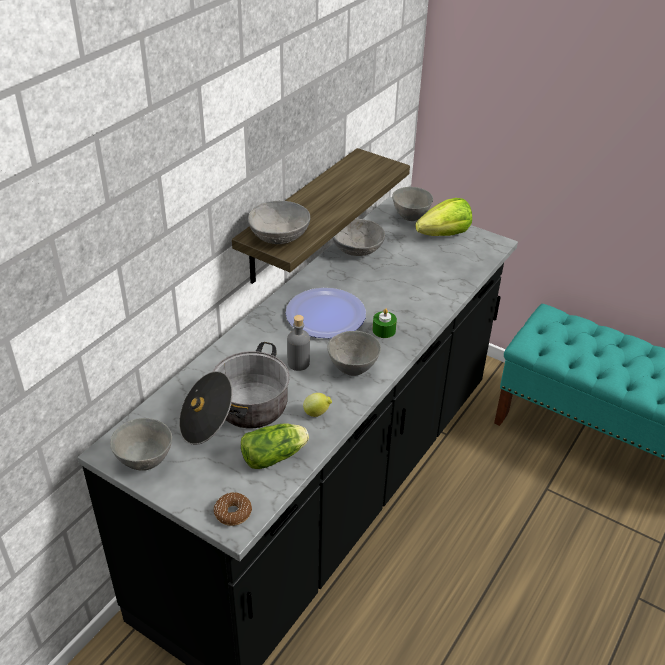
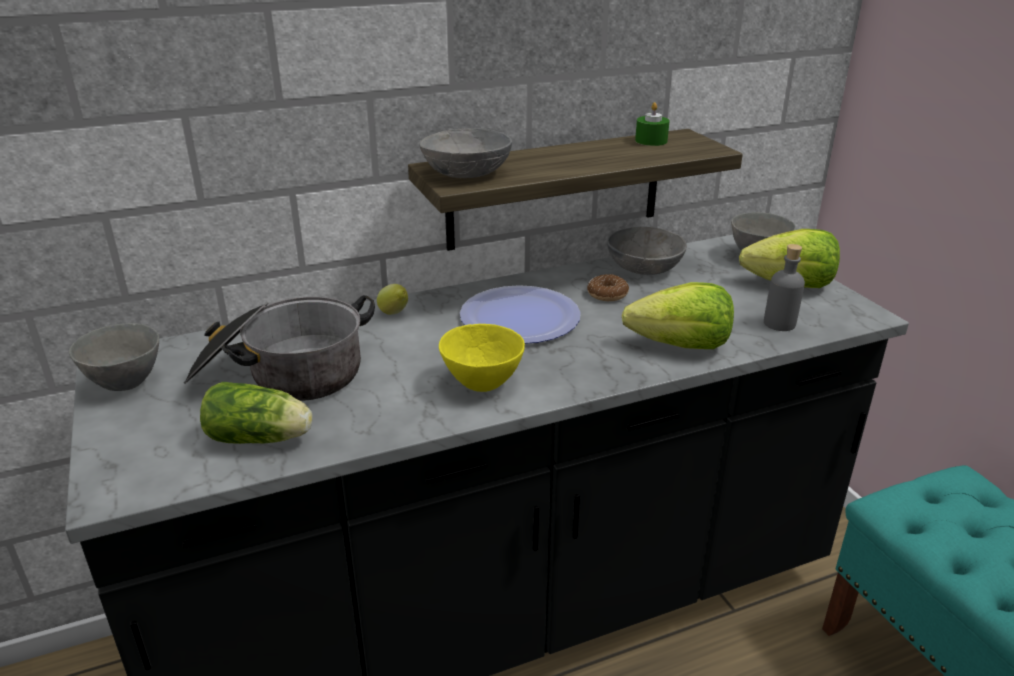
camera: 35 degrees right, 10 degrees down
donut [214,492,252,526] -> donut moved to [587,274,629,301]
grey bottle [287,315,310,371] -> grey bottle moved to [764,244,805,331]
lemon [303,393,332,417] -> lemon moved to [377,284,408,315]
grey bowl [327,331,381,376] -> yellow bowl [439,324,525,392]
green candle [372,308,397,338] -> green candle moved to [635,102,670,146]
none -> lettuce [622,282,734,349]

